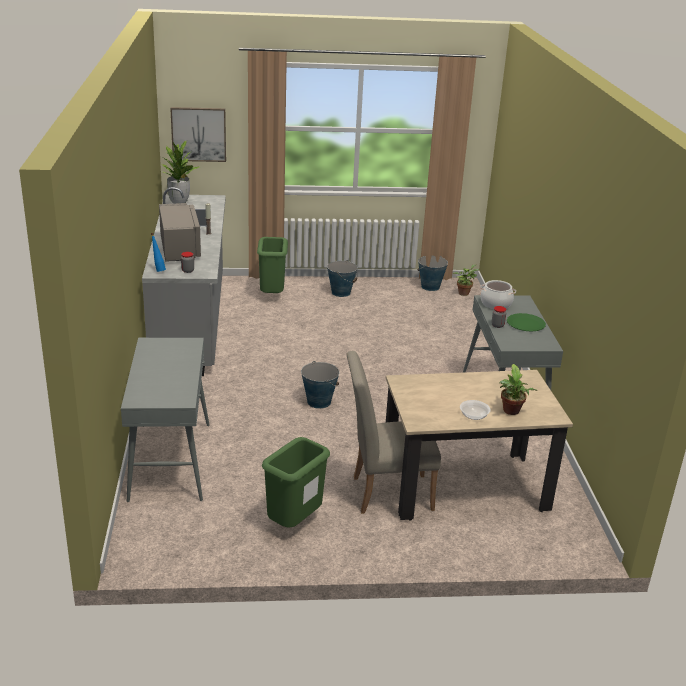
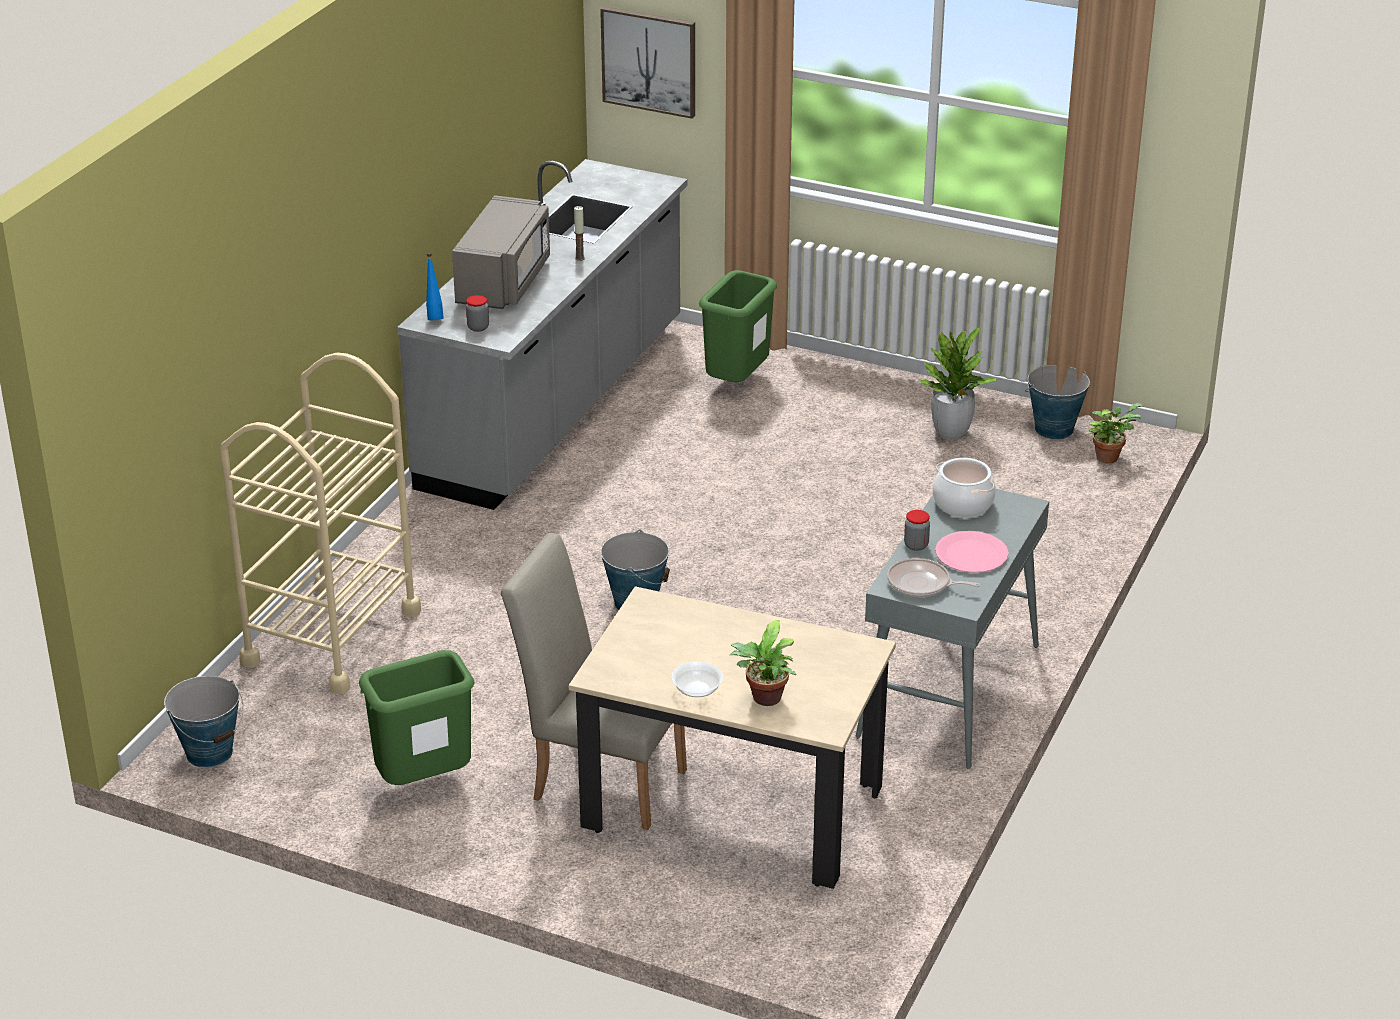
camera: 30 degrees right, 5 degrees up
grey console table [121,338,209,502] -> beige cart [220,353,421,694]
potted plant [161,141,200,204] -> potted plant moved to [917,328,997,440]
bucket [327,260,358,297] -> bucket moved to [164,676,244,768]
green plate [507,313,546,332] -> pink plate [935,531,1009,573]
none -> frying pan [887,558,980,597]

